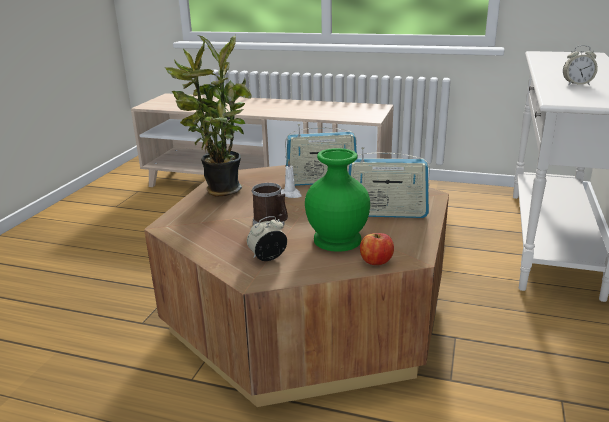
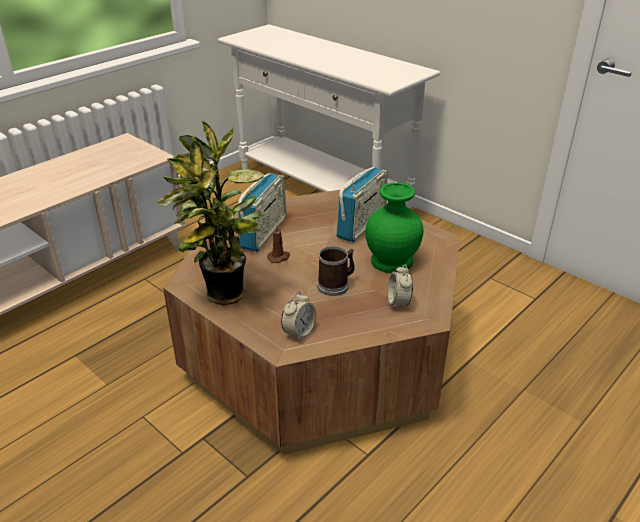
camera: 65 degrees left, 10 degrees up
white candle [281,160,302,198] -> brown candle [267,225,290,263]
apple [360,233,394,265] -> none
alarm clock [563,45,598,85] -> alarm clock moved to [281,291,316,342]

